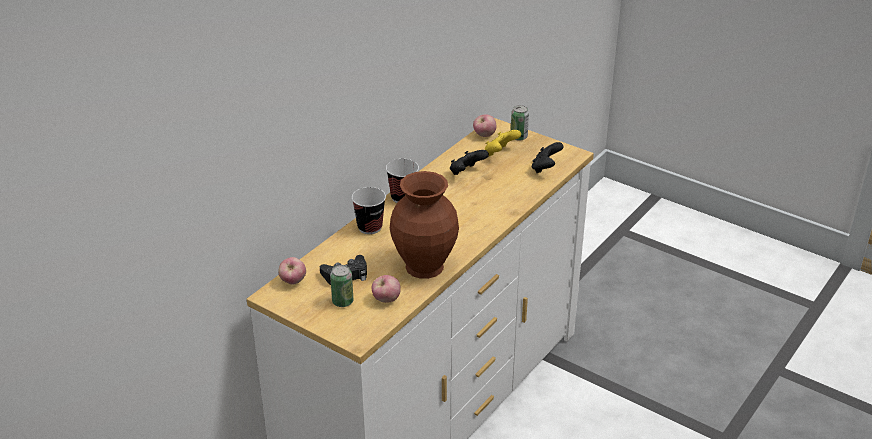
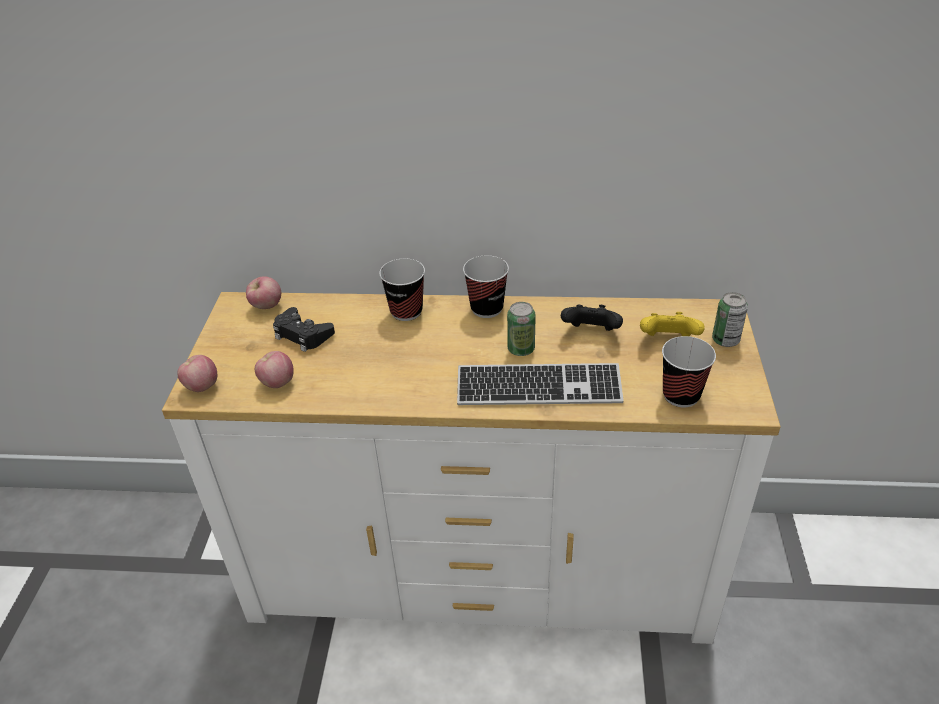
camera: 60 degrees right, 5 degrees up
can [330,265,353,307] -> can moved to [507,302,536,356]
brown vase [390,171,459,279] -> none
apple [473,114,496,137] -> apple moved to [178,355,217,392]
black game controller [532,142,564,173] -> cup [662,336,716,408]
none -> keyboard [457,363,624,405]

